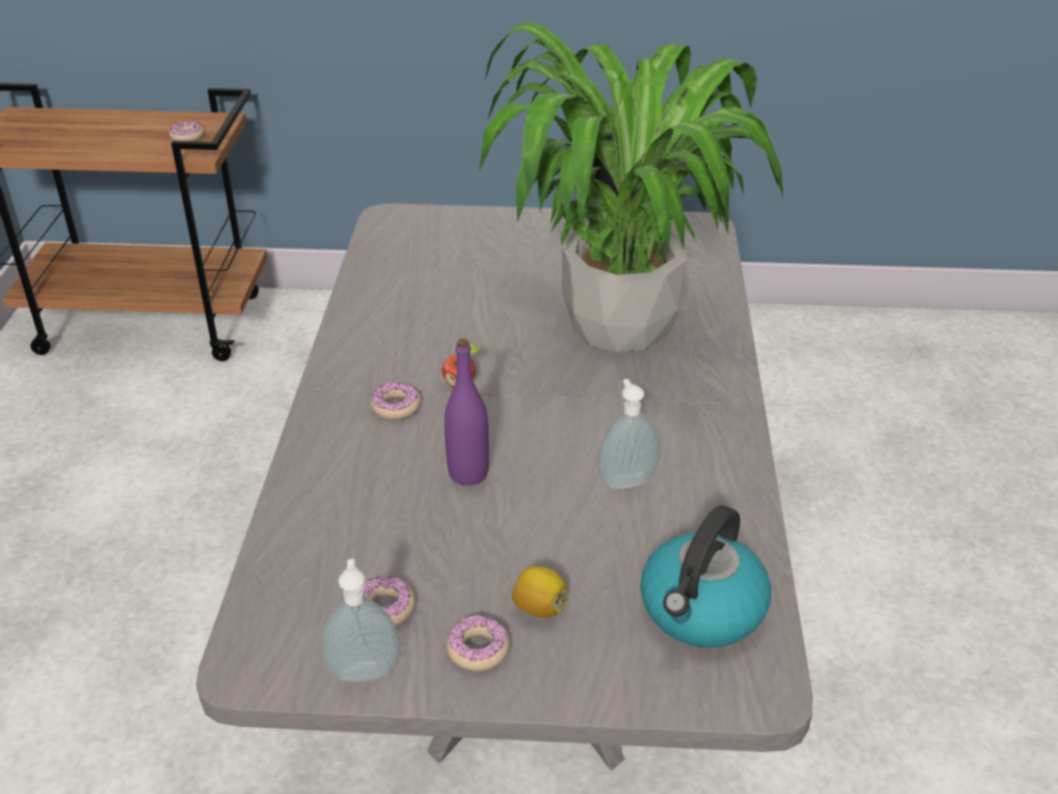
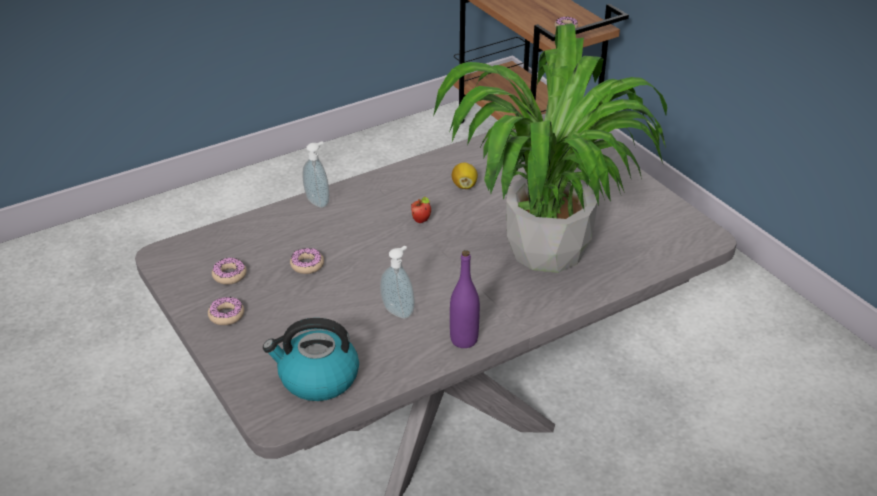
camera: 55 degrees right, 0 degrees up
soap dispenser [321,559,400,682] -> soap dispenser moved to [302,141,330,208]
donut [371,382,421,420] -> donut moved to [290,248,324,274]
purple bottle [444,338,489,485] -> purple bottle moved to [450,250,480,348]
lemon [512,565,567,618] -> lemon moved to [452,162,478,189]

